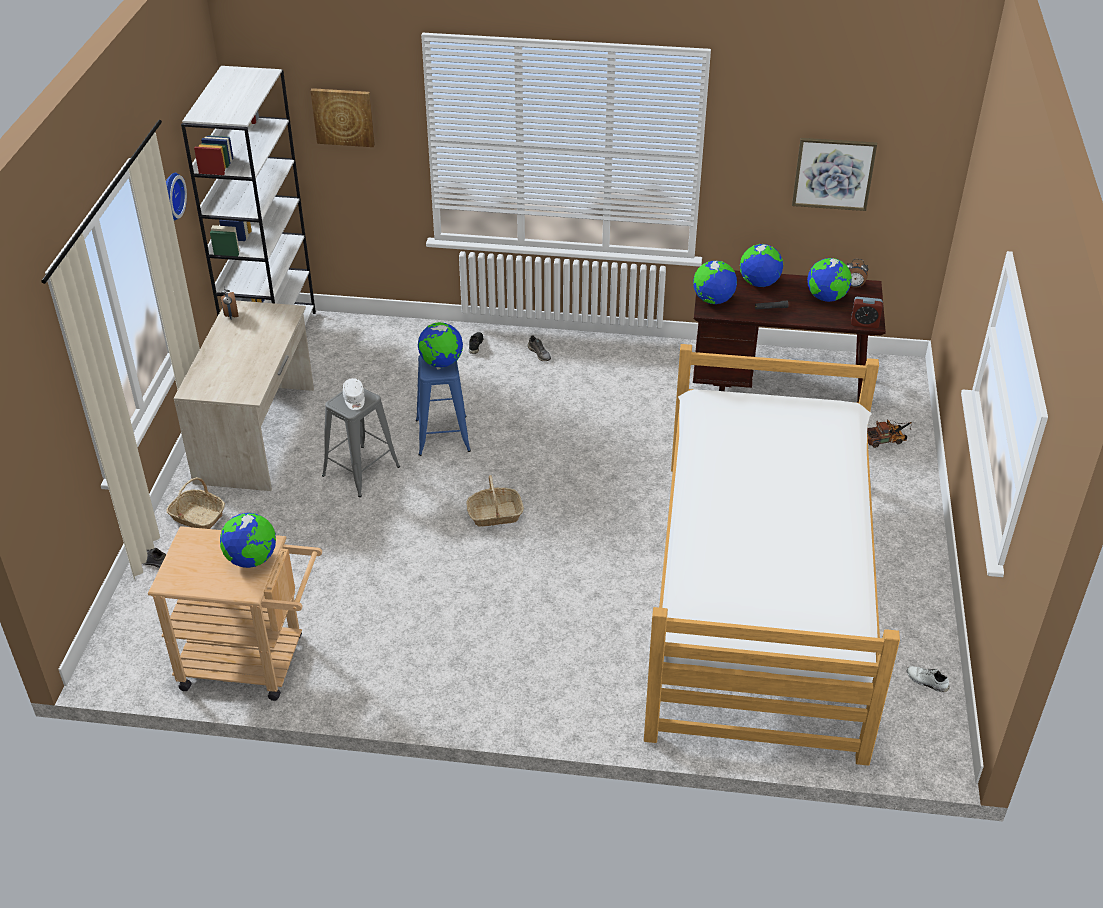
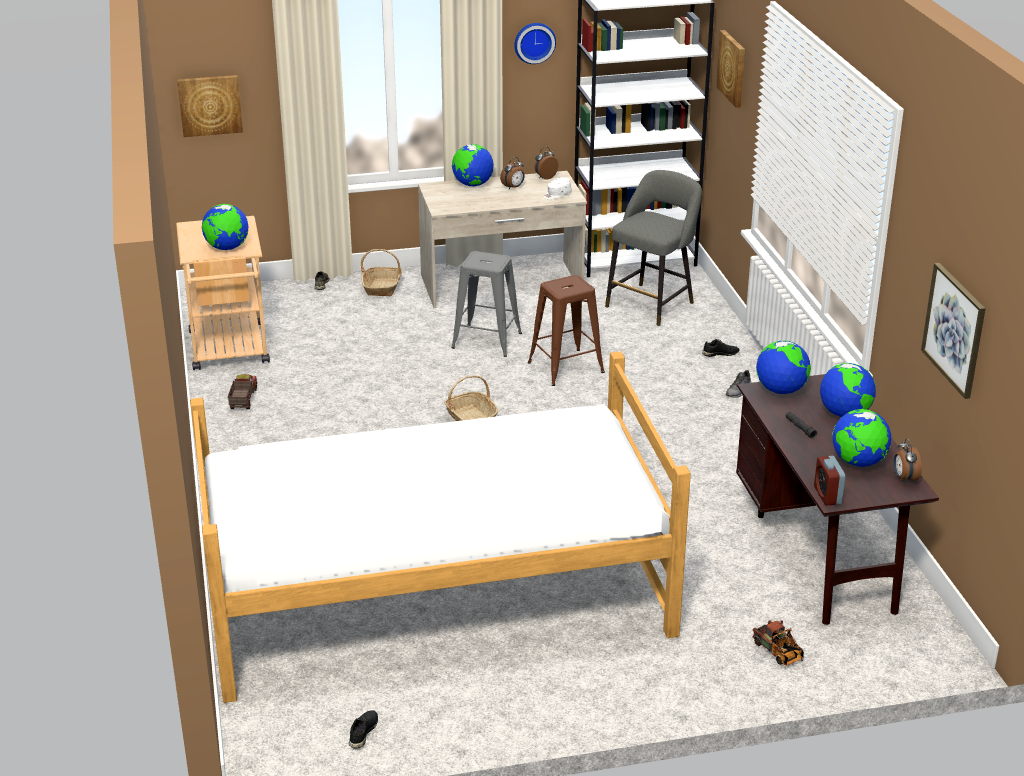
camera: 70 degrees right, 10 degrees down
white cap [343,378,365,410] -> white cap moved to [543,177,572,200]
blue stool [416,355,471,456] -> brown stool [528,275,605,386]
globe [418,322,463,367] -> globe moved to [452,144,494,187]
white shoe [907,666,949,692] -> black shoe [349,710,378,749]
none -> picture [177,75,243,137]
none -> toy truck [228,374,257,409]
none -> alarm clock [500,157,525,189]
none -> grey stool [605,170,702,326]

